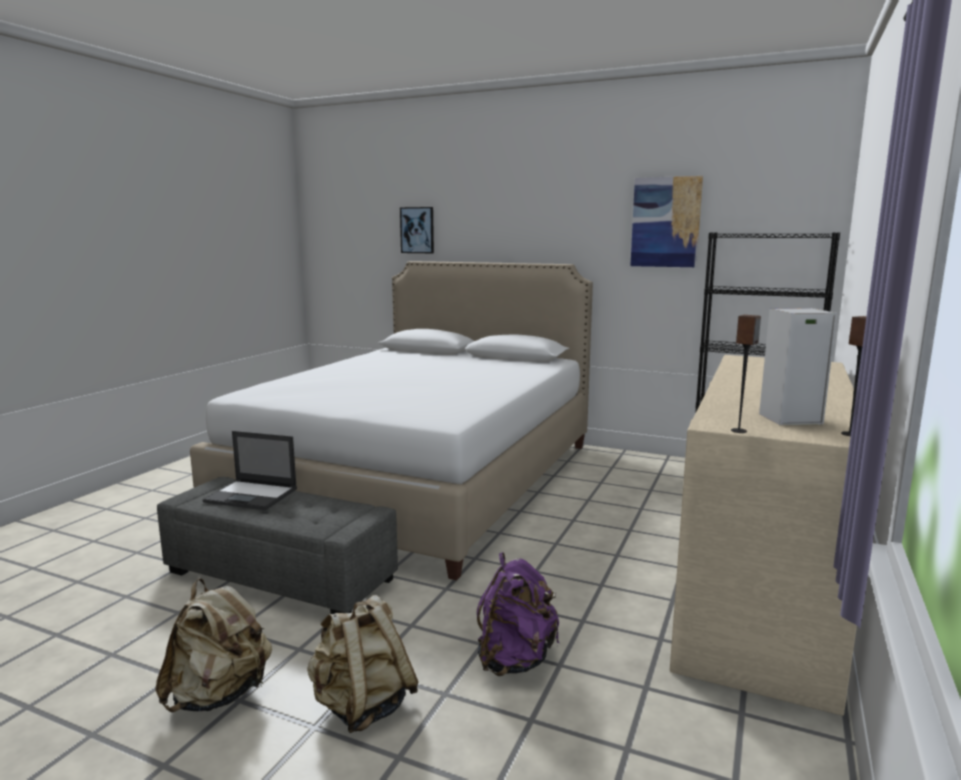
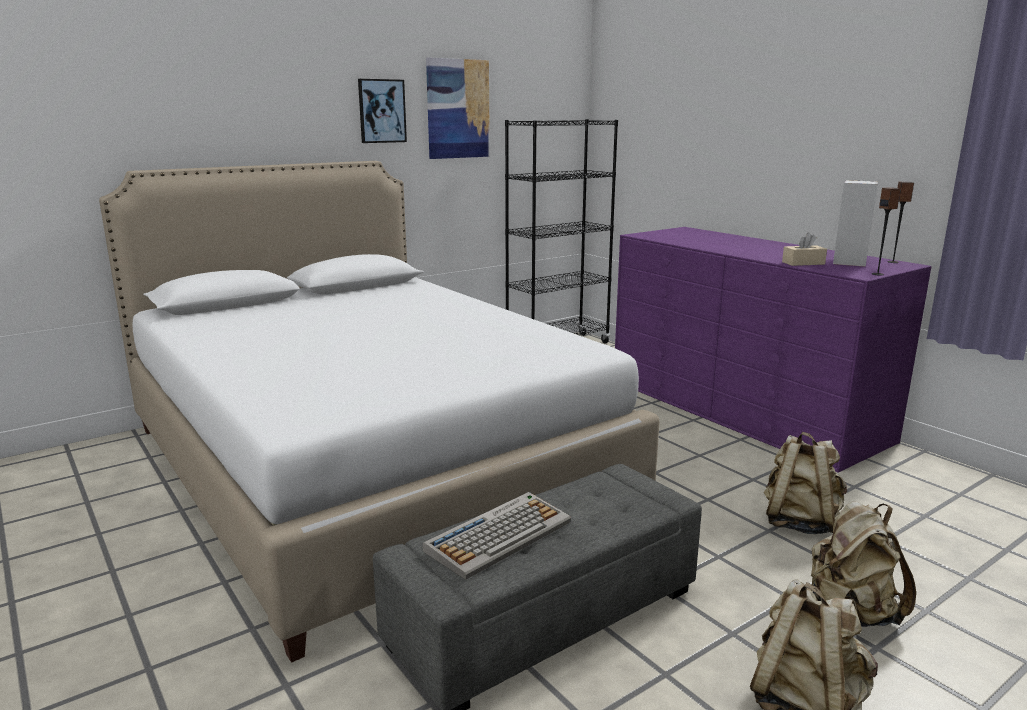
camera: 60 degrees left, 5 degrees up
laptop [202,431,297,510] -> keyboard [422,492,571,580]
picture [400,207,434,253] -> picture moved to [358,79,407,143]
purple backpack [477,552,559,676] -> beige backpack [764,432,847,534]
beige dresser [670,355,857,716] -> purple dresser [615,227,932,473]
none -> beige tissue box [782,232,827,266]

